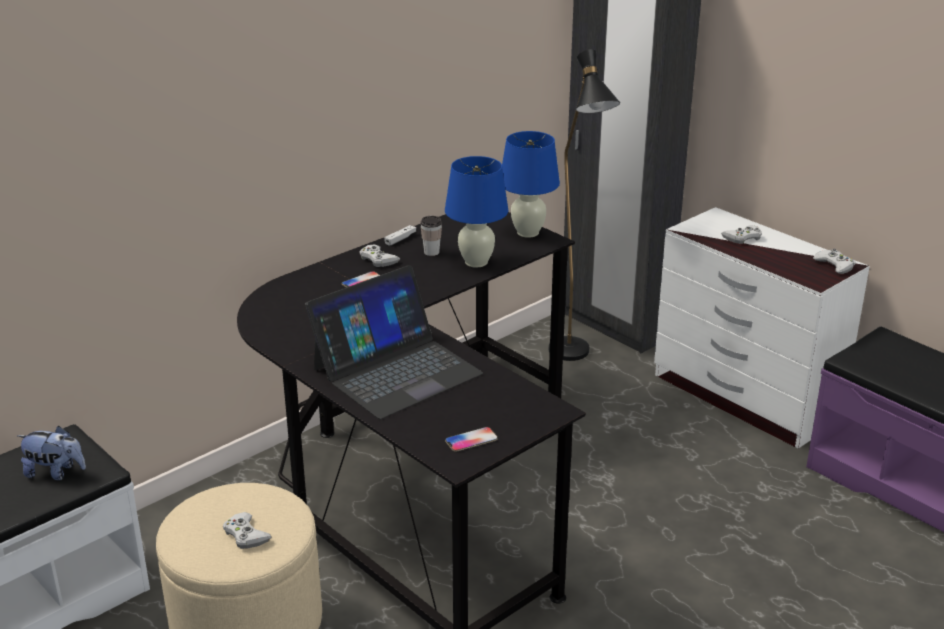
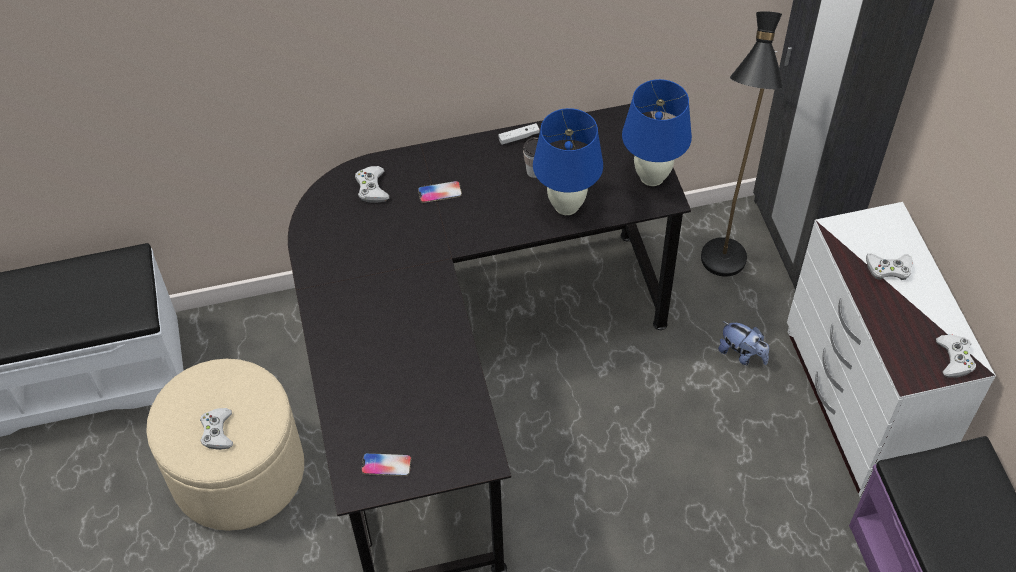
camera: 30 degrees right, 25 degrees up
plush toy [17,426,86,480] -> plush toy moved to [718,321,769,365]
laptop [305,265,483,419] -> none
white game controller [359,244,400,267] -> white game controller moved to [355,166,389,203]

